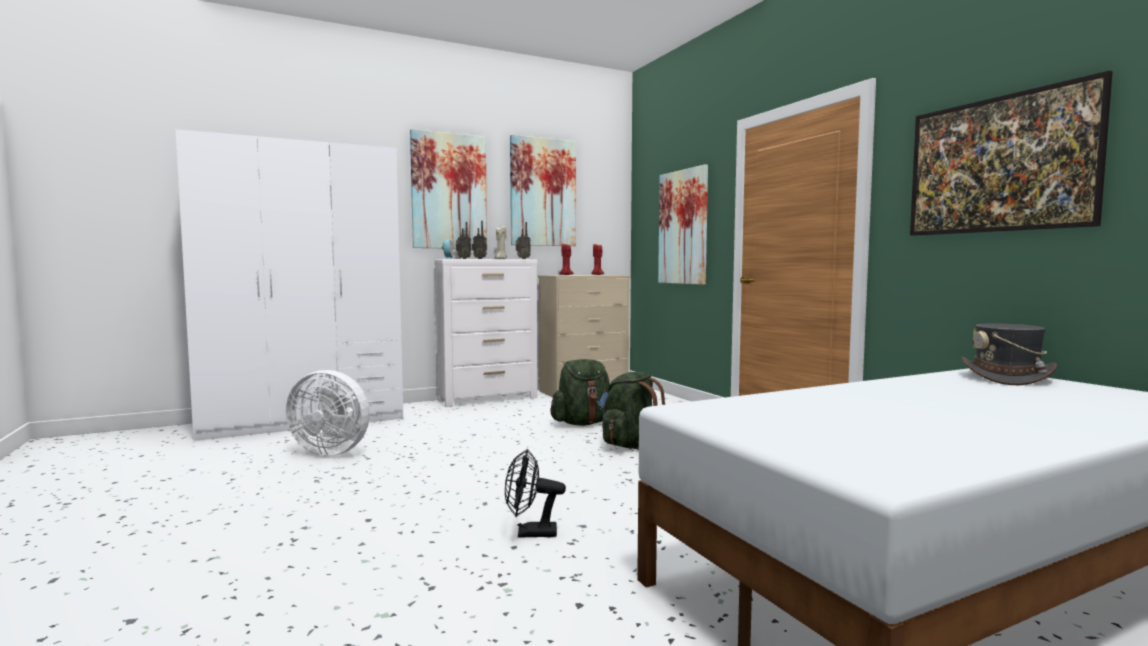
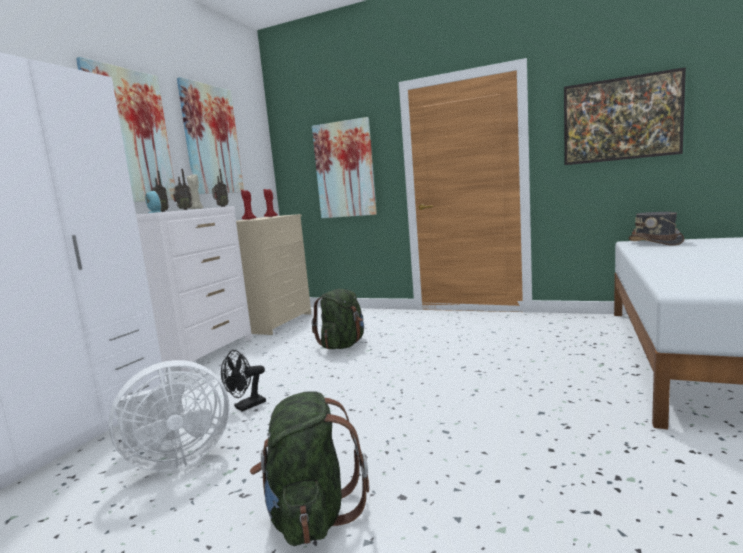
camera: 40 degrees left, 5 degrees up
black fan [505,449,566,538] -> black fan moved to [221,350,266,412]
green backpack [602,372,665,450] -> green backpack moved to [250,391,369,546]

